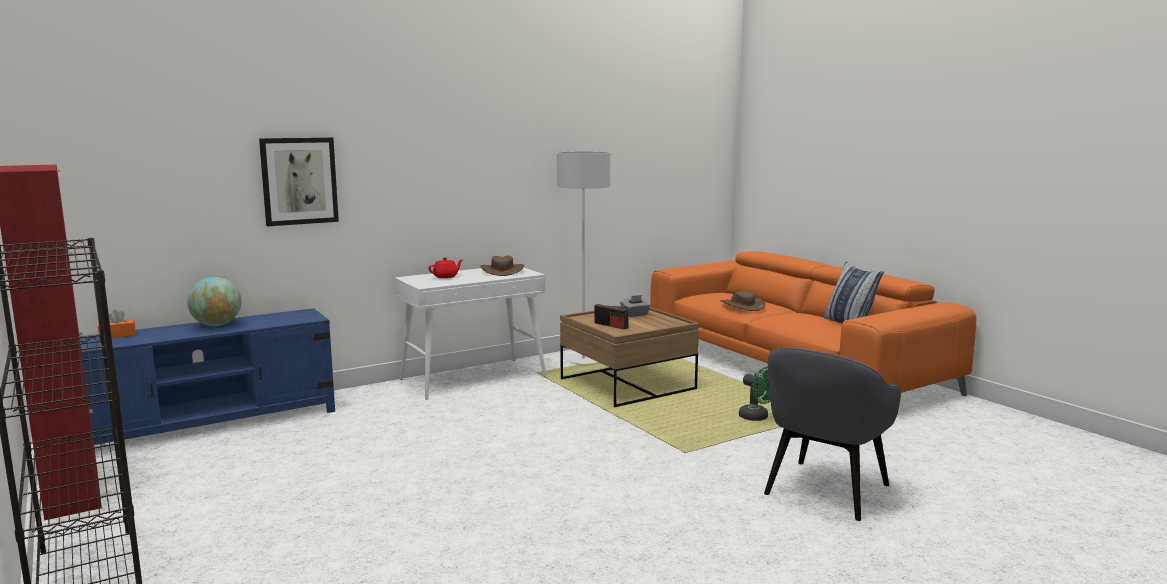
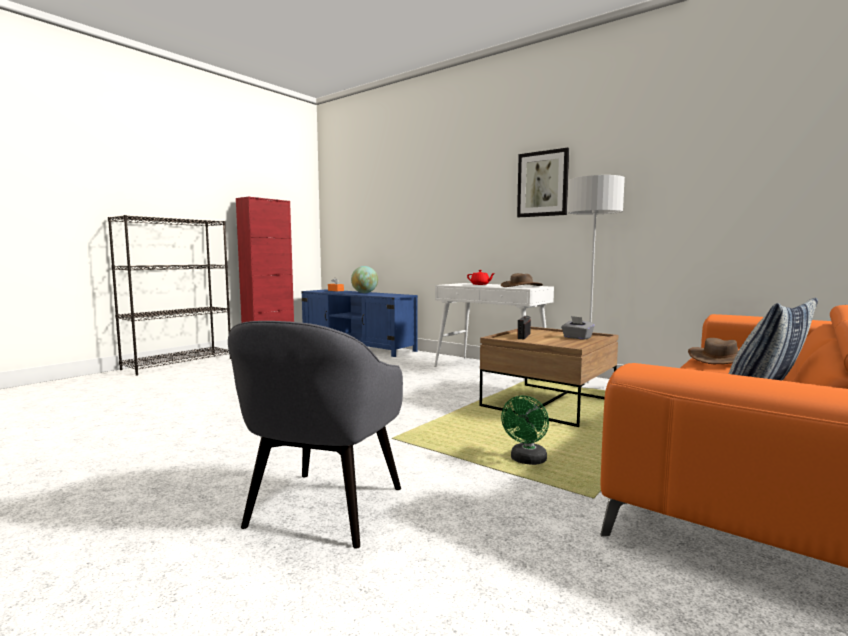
camera: 70 degrees right, 5 degrees down
picture [259,137,339,226] -> picture moved to [517,148,569,217]
grey armchair [764,347,901,521] -> grey armchair turned 90 degrees counterclockwise [228,321,403,549]

